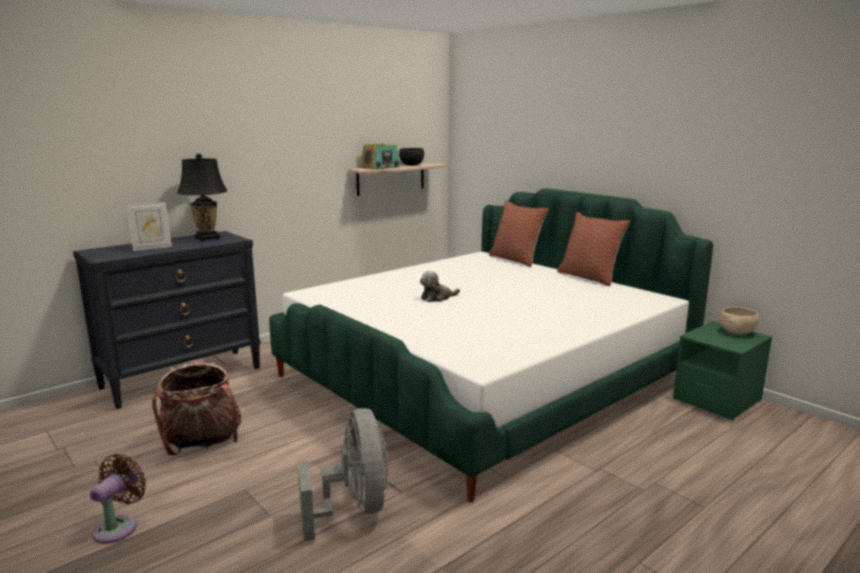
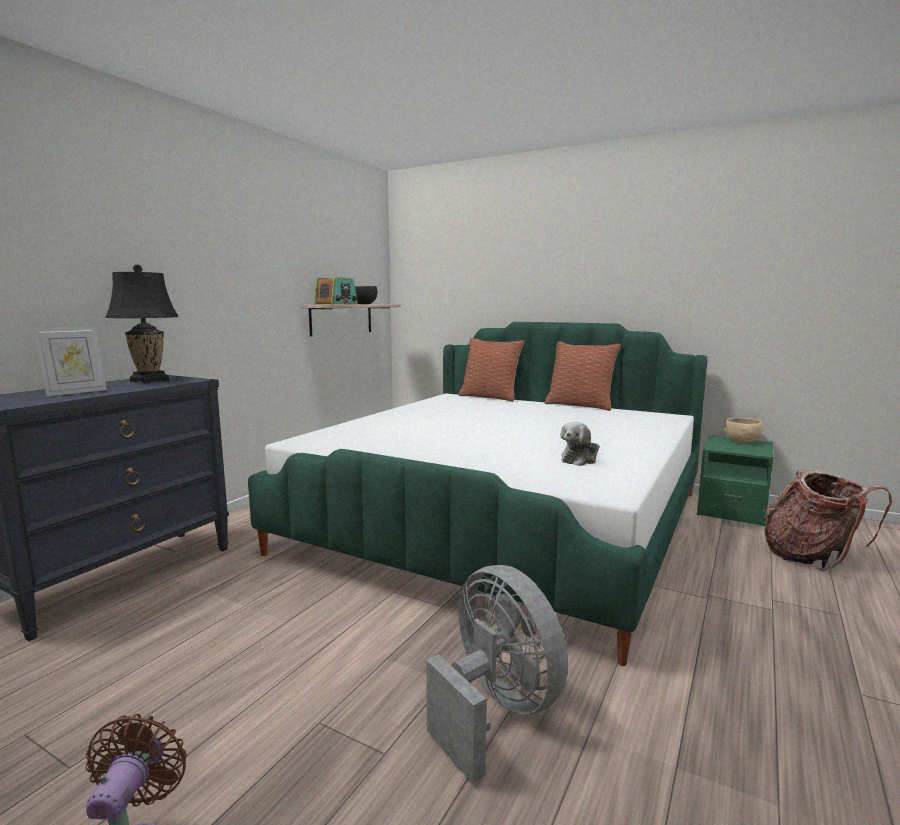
camera: 20 degrees left, 5 degrees down
backpack [152,360,241,455] -> backpack moved to [764,470,892,571]
plush toy [420,271,460,302] -> plush toy moved to [560,422,599,466]

